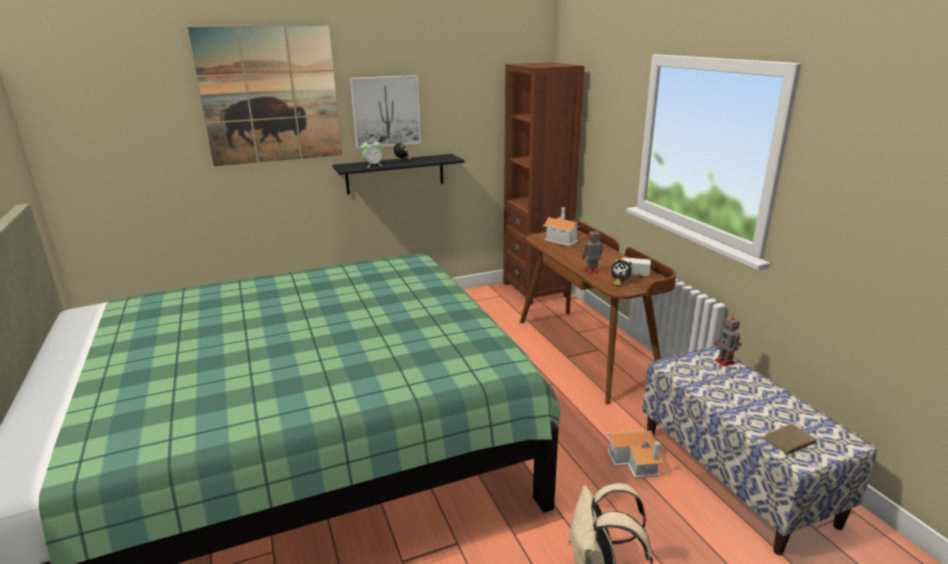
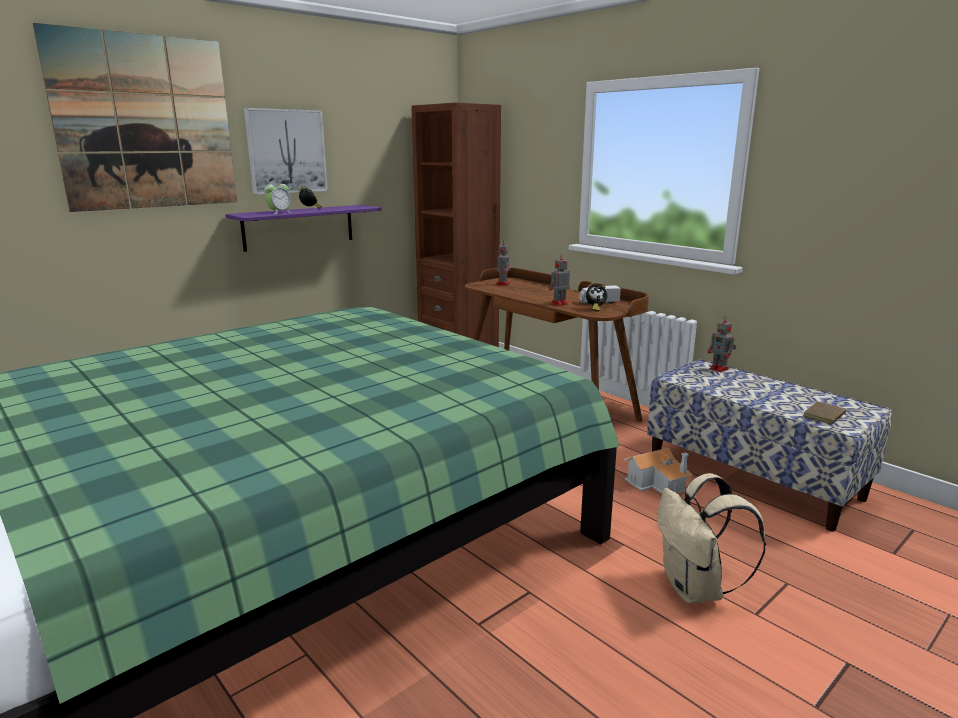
camera: 20 degrees left, 5 degrees down
black shelf [332,154,465,194] -> purple shelf [225,205,382,252]
toy house [543,207,580,246] -> toy robot [496,240,511,286]

